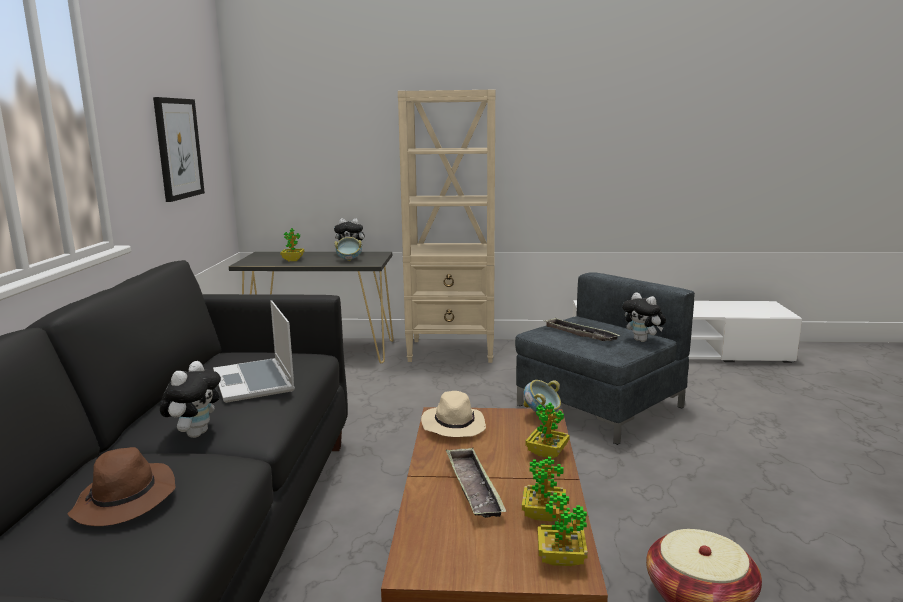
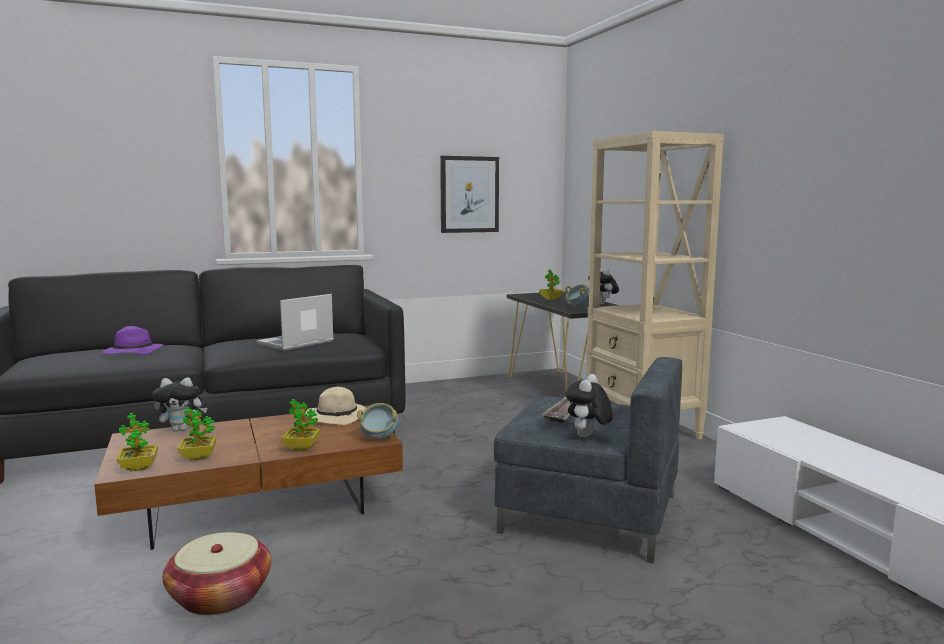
camera: 65 degrees right, 5 degrees down
brown hat [68,447,176,526] -> purple hat [102,326,163,355]
plush toy [160,361,221,438] -> plush toy moved to [152,377,207,431]
tray [446,448,507,518] -> none

